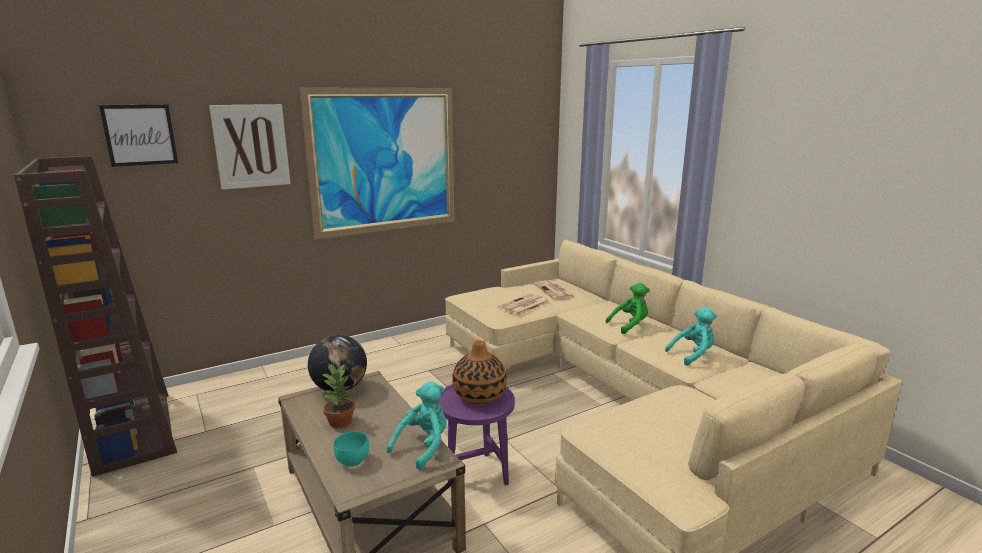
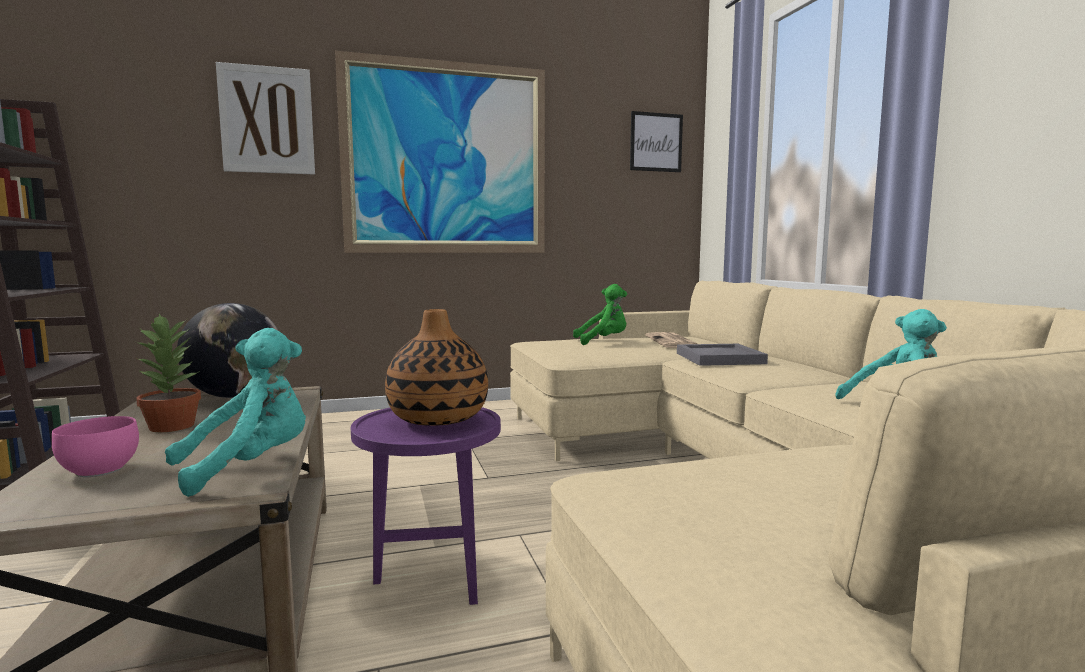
camera: 15 degrees right, 10 degrees down
picture [99,105,178,167] -> picture moved to [630,111,683,172]
turquoise bowl [333,431,369,467] -> pink bowl [52,416,139,477]
newspaper [498,294,549,315] -> none
green plush toy [605,283,650,334] -> green plush toy moved to [573,284,627,345]
none -> grey tray [677,344,768,366]

